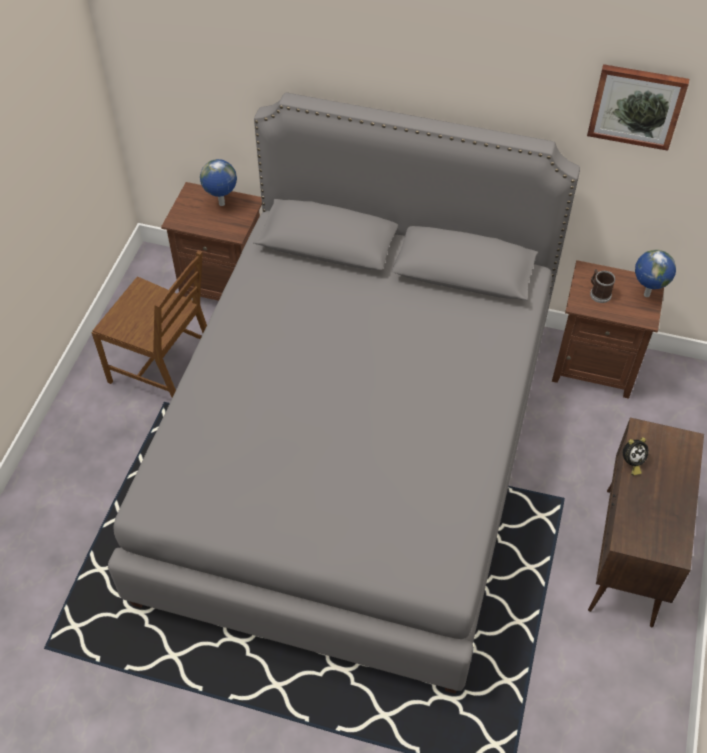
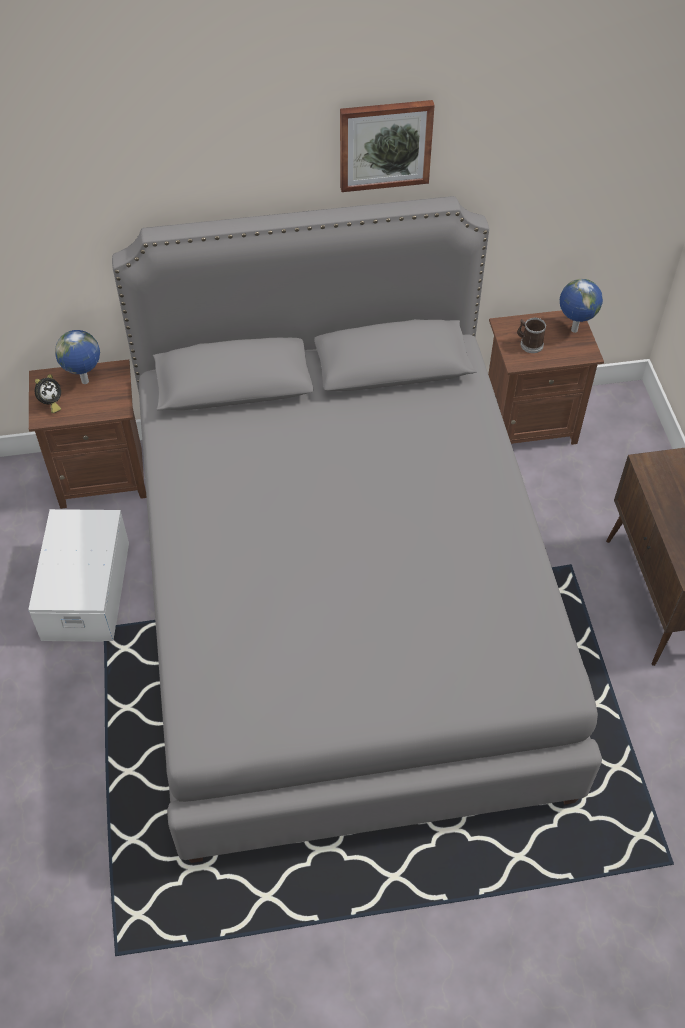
camera: 25 degrees left, 0 degrees up
brown chair [92,250,207,398] -> white storage box [28,509,129,642]
picture [587,64,689,151] -> picture moved to [340,100,435,192]
alarm clock [623,437,648,475] -> alarm clock moved to [34,374,61,413]

